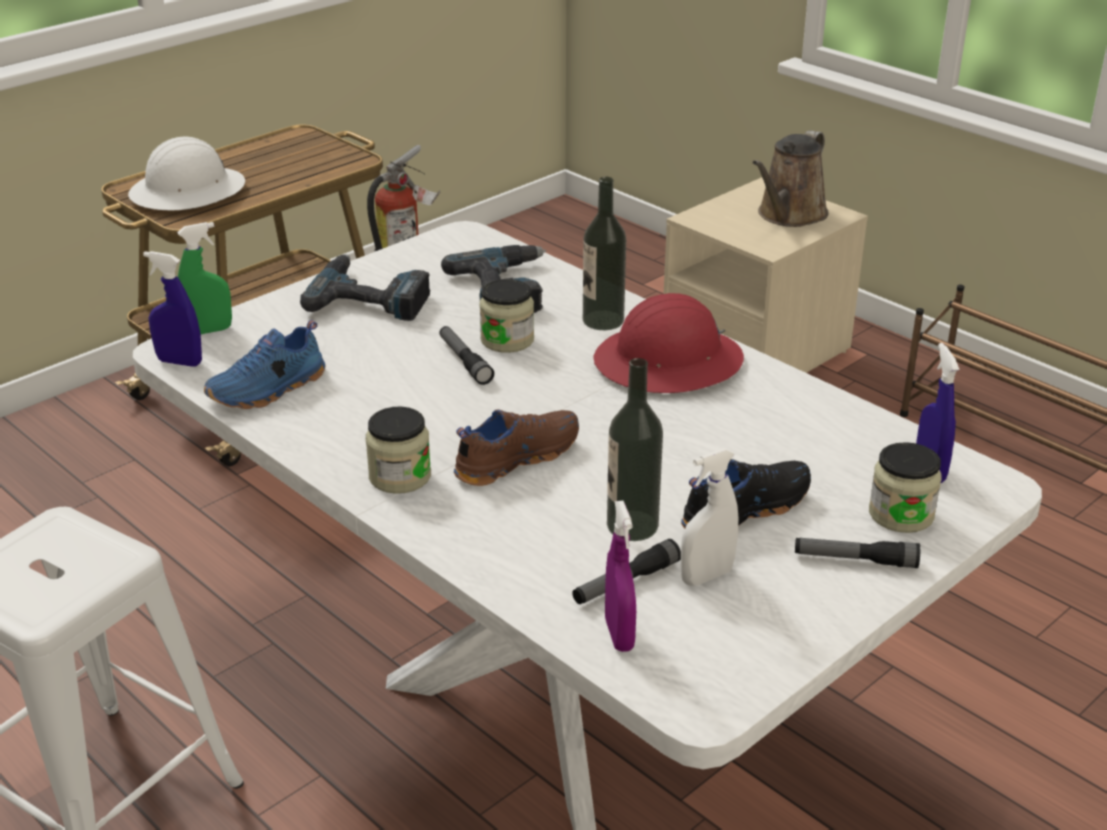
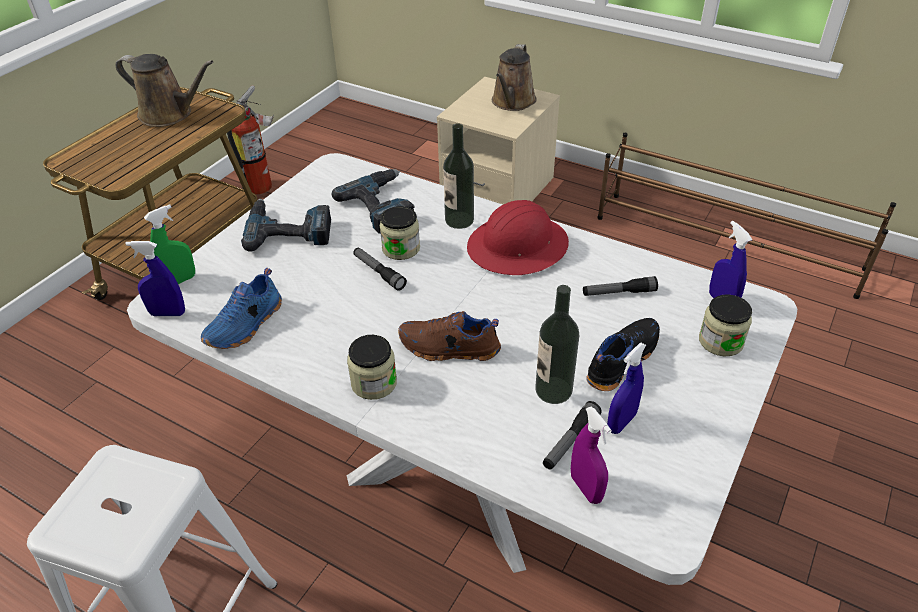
camera: 15 degrees left, 10 degrees up
white hard hat [128,137,245,210] -> none
brown shoe [454,409,579,486] -> brown shoe turned 120 degrees counterclockwise [398,311,501,361]
white spray bottle [680,448,738,586] -> blue spray bottle [607,343,646,434]
flashlight [795,538,920,568] -> flashlight moved to [583,276,658,296]
none -> brown watering can [115,54,213,127]

